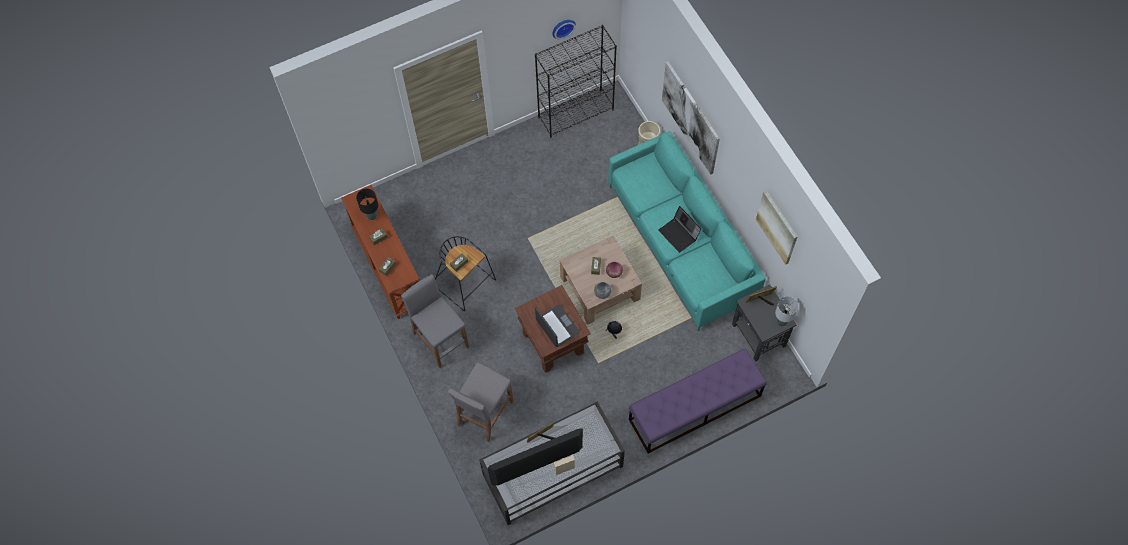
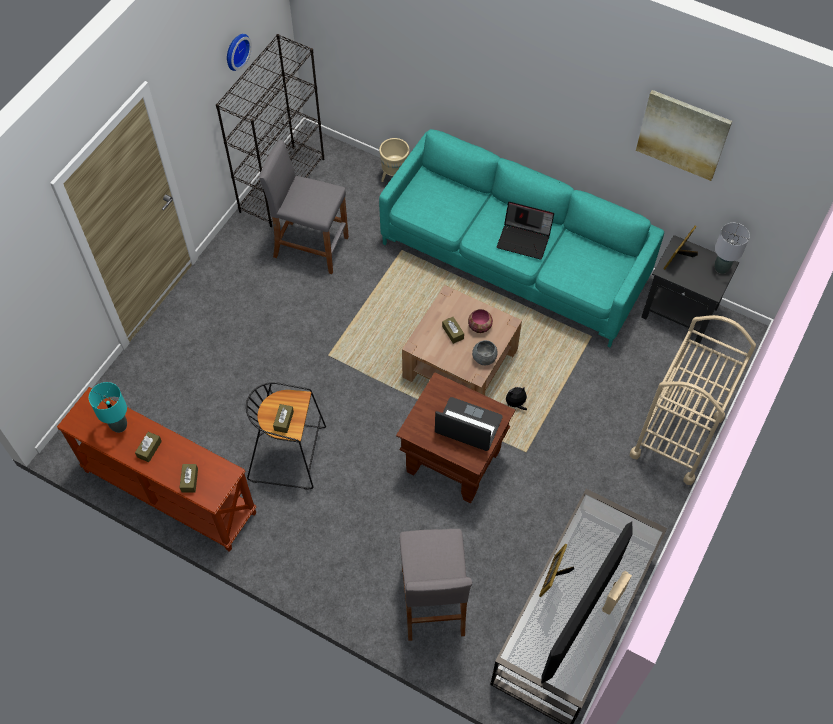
camera: 35 degrees left, 5 degrees down
black table lamp [356,189,378,220] -> turquoise table lamp [89,382,127,433]
grey stool [401,274,469,368] -> grey stool moved to [259,140,349,274]
purple bench [629,349,766,454] -> beige cart [630,315,756,485]
picture [662,61,720,175] -> none

